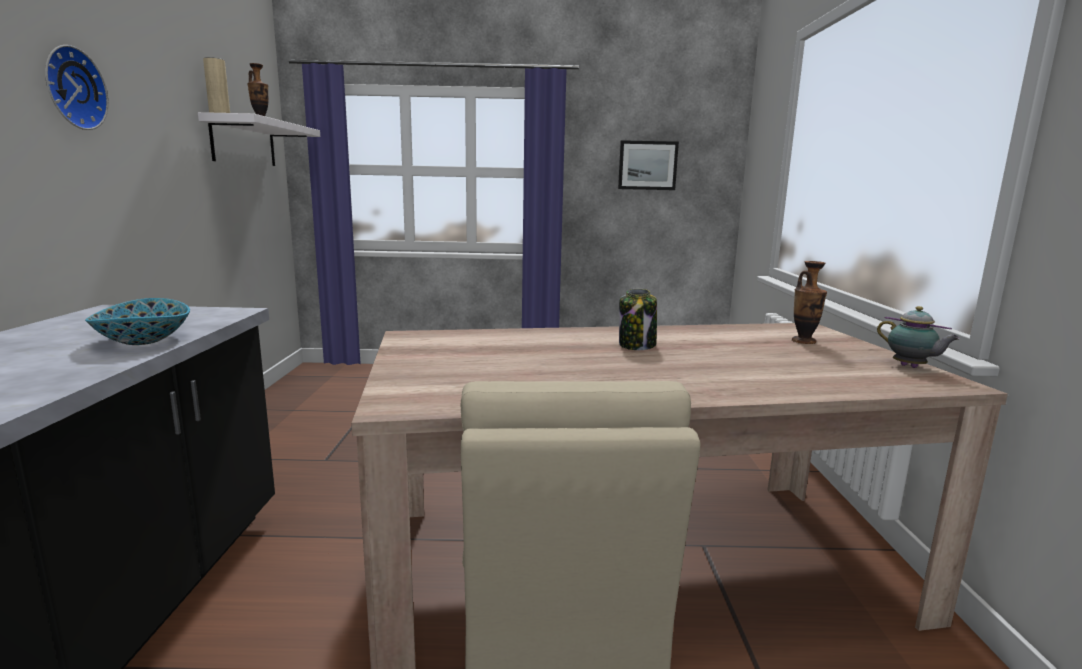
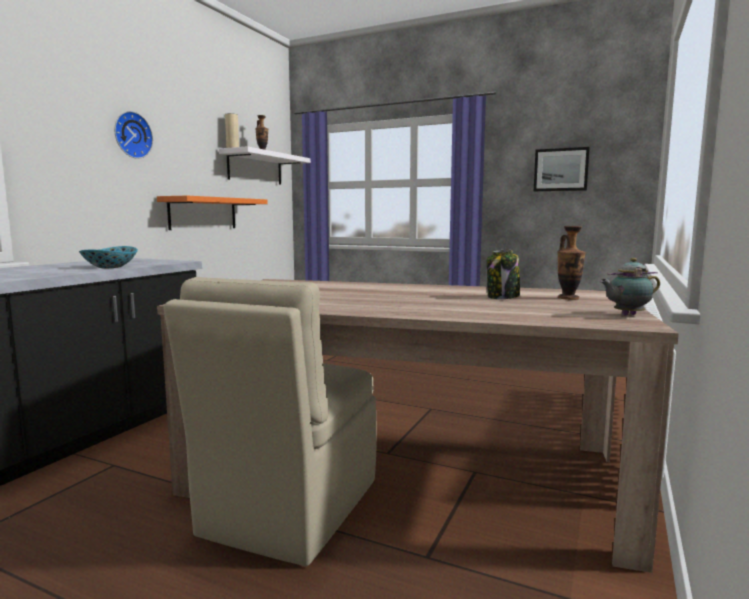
camera: 25 degrees right, 5 degrees down
jar [619,289,657,350] -> jar moved to [487,250,520,299]
teapot [877,306,960,368] -> teapot turned 90 degrees clockwise [600,258,660,316]
none -> orange shelf [157,196,268,230]

